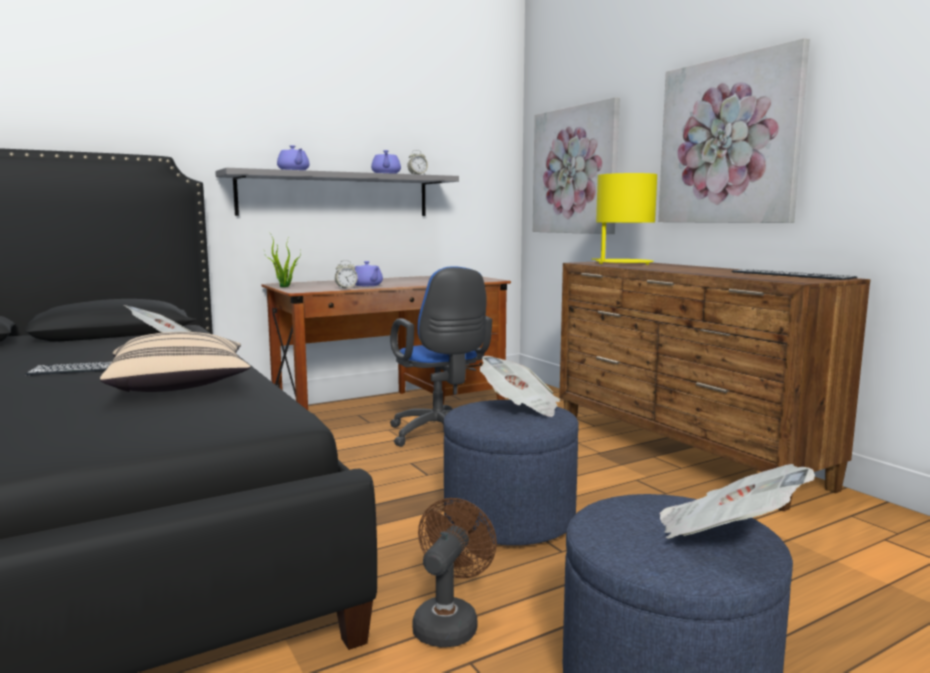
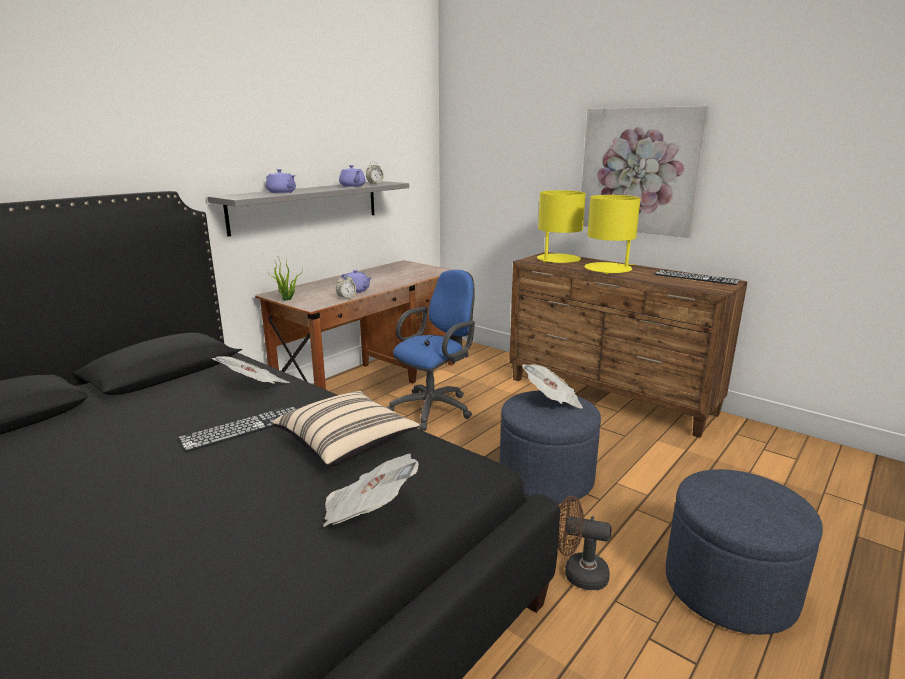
camera: 20 degrees left, 10 degrees up
blue office chair [390,266,492,447] -> blue office chair turned 90 degrees counterclockwise [386,270,475,431]
brown fan [412,498,497,647] -> brown fan turned 75 degrees counterclockwise [558,496,612,590]
picture [533,97,620,234] -> none
newspaper [660,464,815,539] -> newspaper moved to [323,454,419,527]
none -> yellow table lamp [584,195,641,275]

